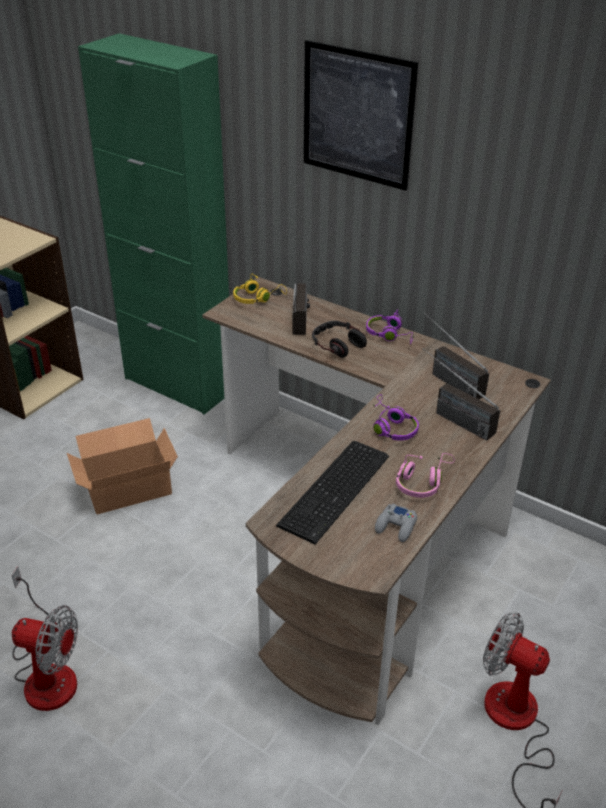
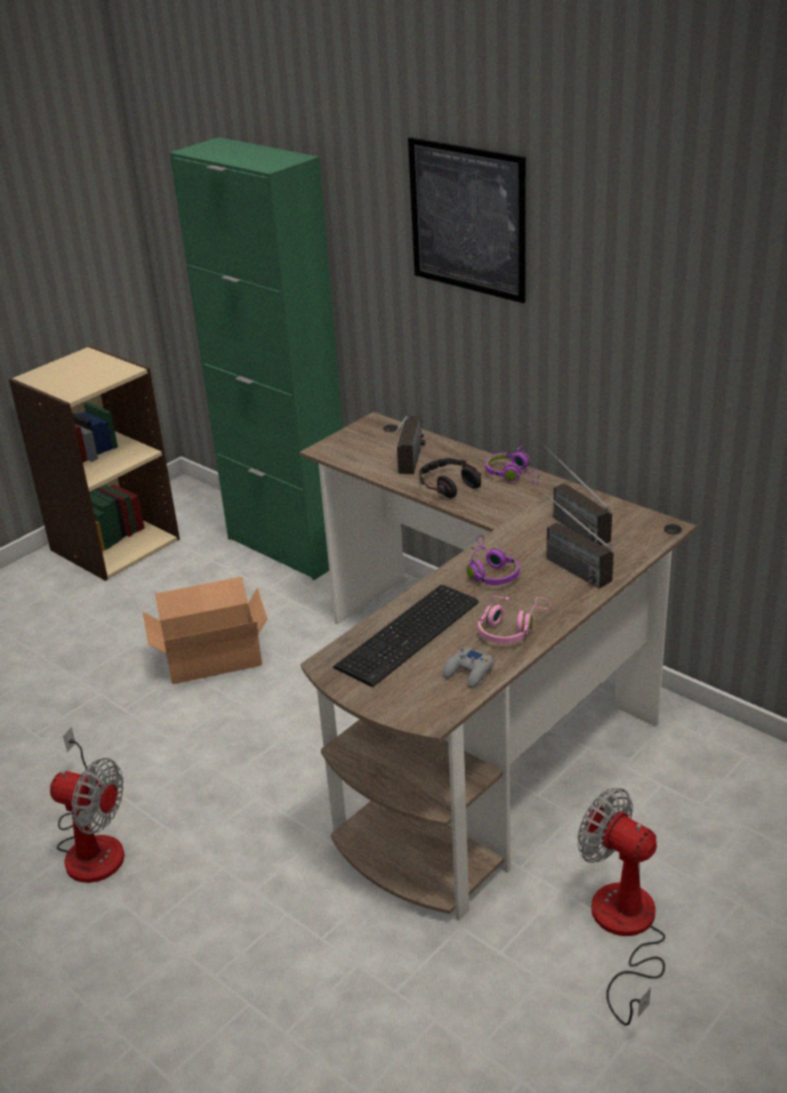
camera: 10 degrees right, 5 degrees down
yellow headphones [233,274,287,304] -> none

